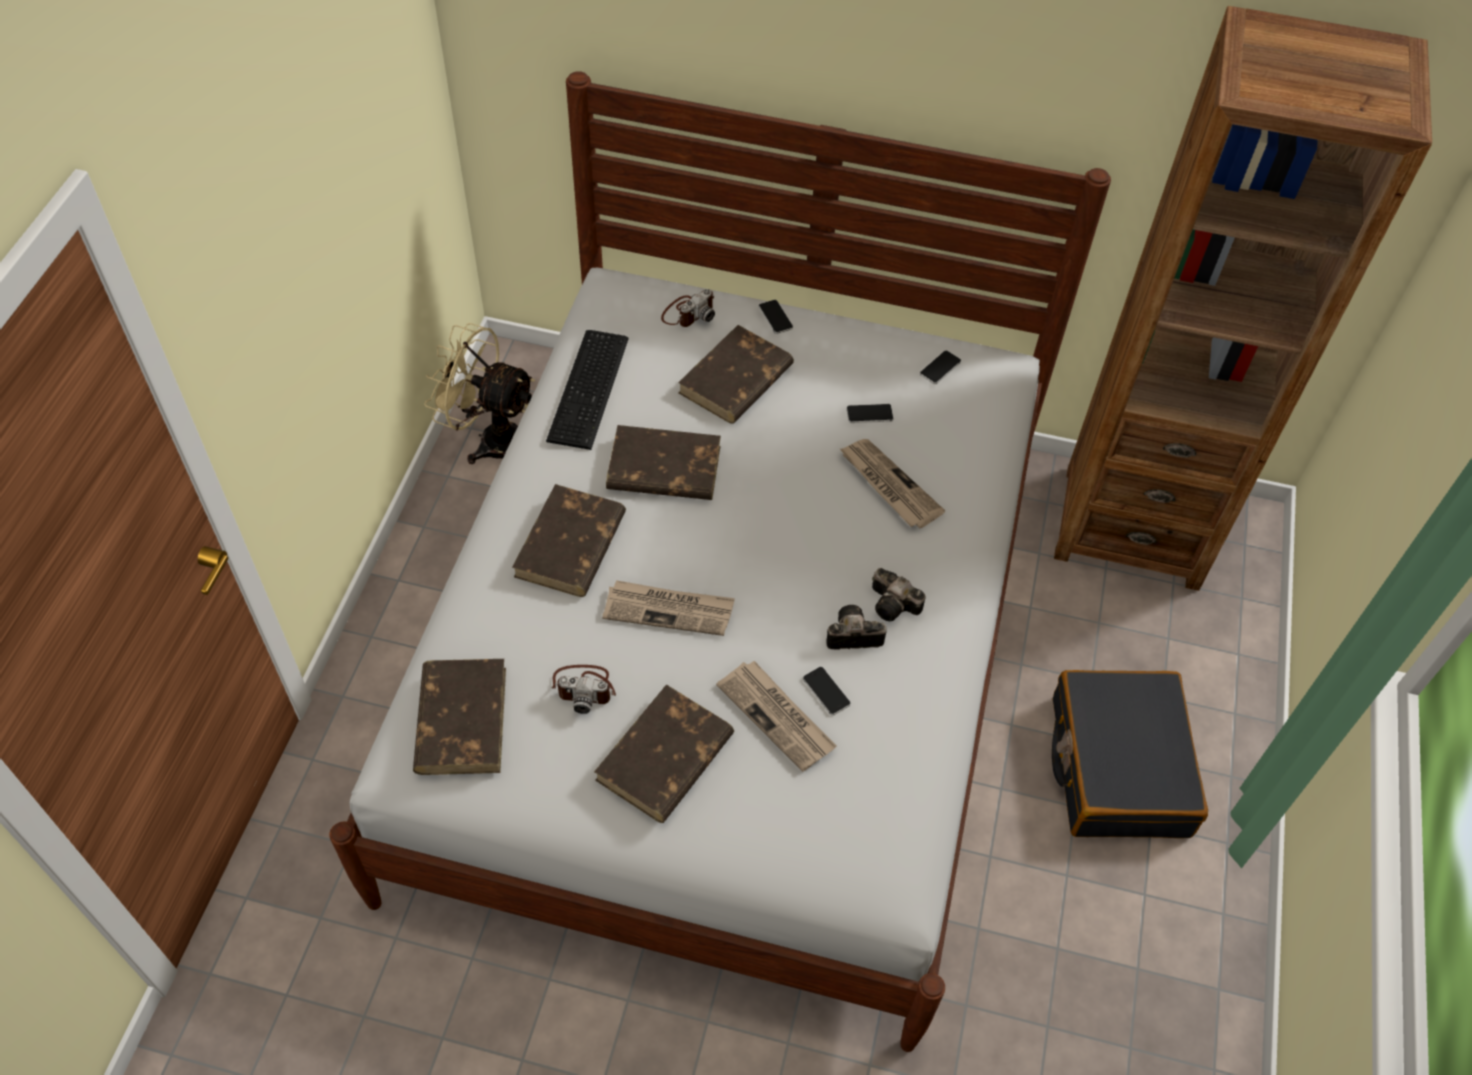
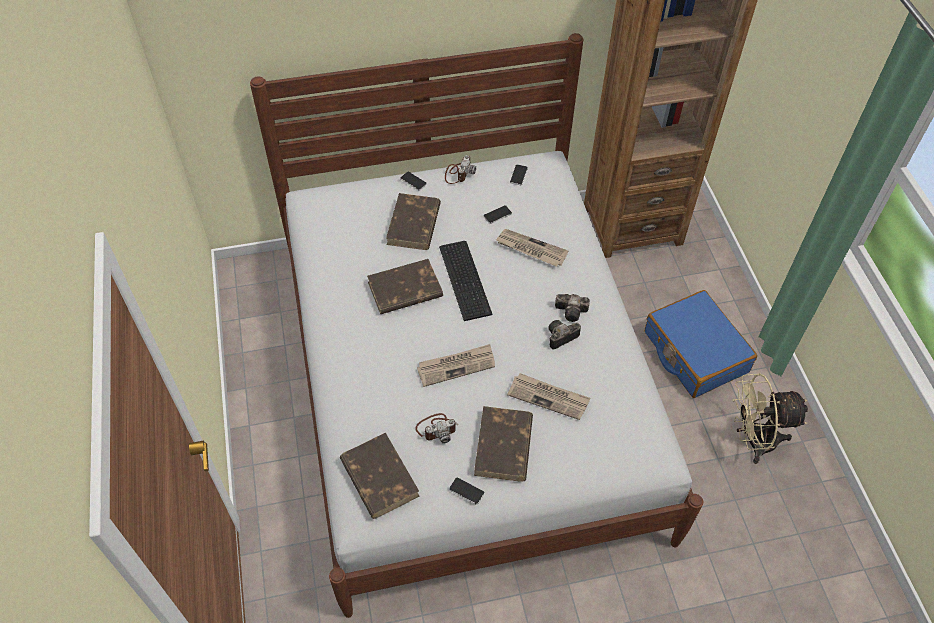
camera: 25 degrees left, 0 degrees up
beige fan [424,323,535,464] -> beige fan moved to [732,373,808,464]
brown book [512,484,626,597] -> none
keyboard [546,330,629,450] -> keyboard moved to [439,241,493,321]
camera [661,289,715,327] -> camera moved to [445,155,476,184]
phone [803,667,851,716] -> phone moved to [449,477,485,505]
black suitcase [1052,670,1208,838] -> blue suitcase [645,290,757,398]

